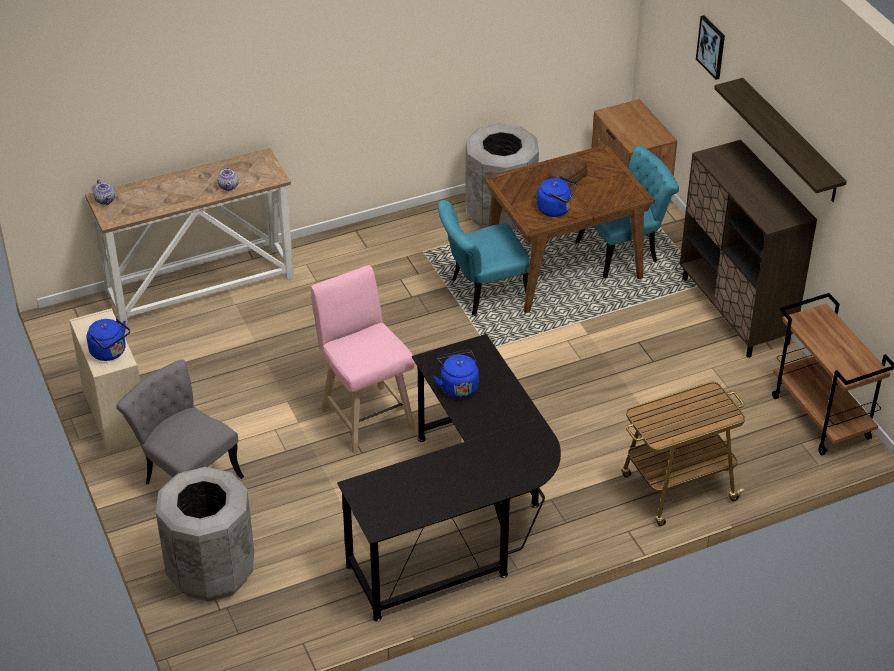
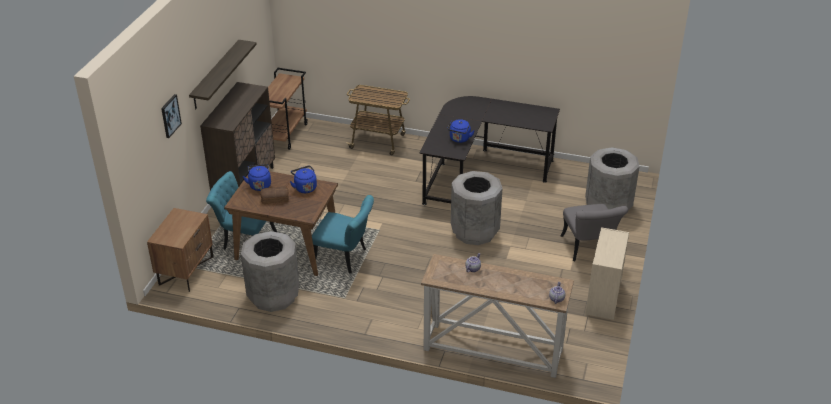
camera: 140 degrees left, 5 degrees down
blue kettle [87,318,130,361] -> blue kettle moved to [243,164,271,191]
pink stool [311,265,416,454] -> grey trash can [451,171,503,245]

